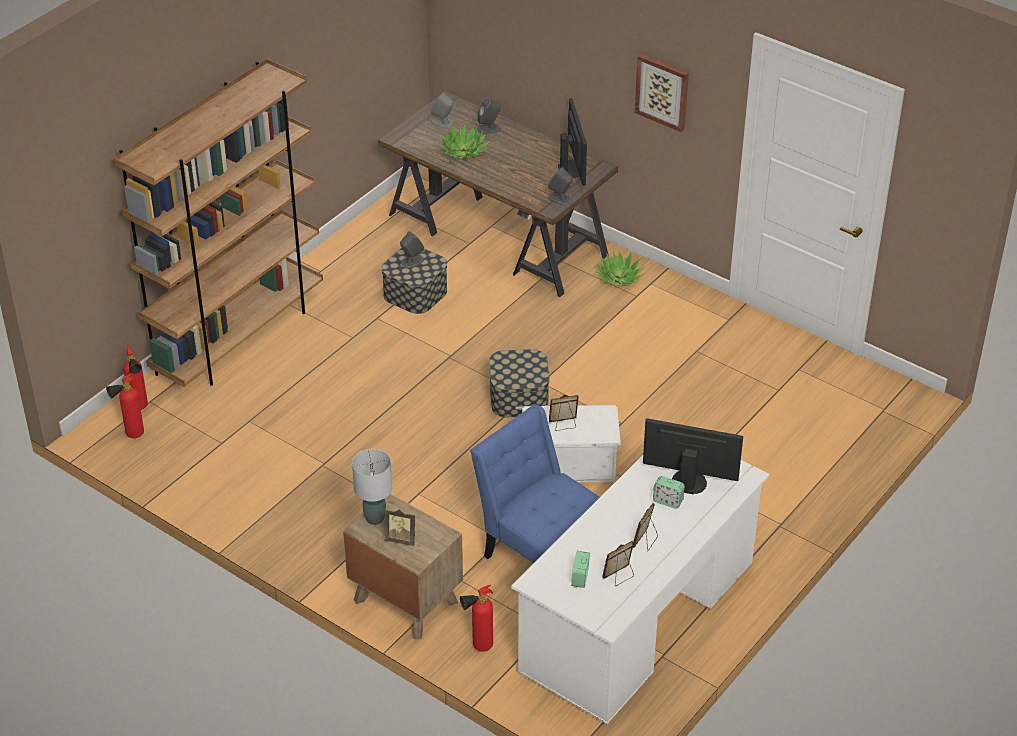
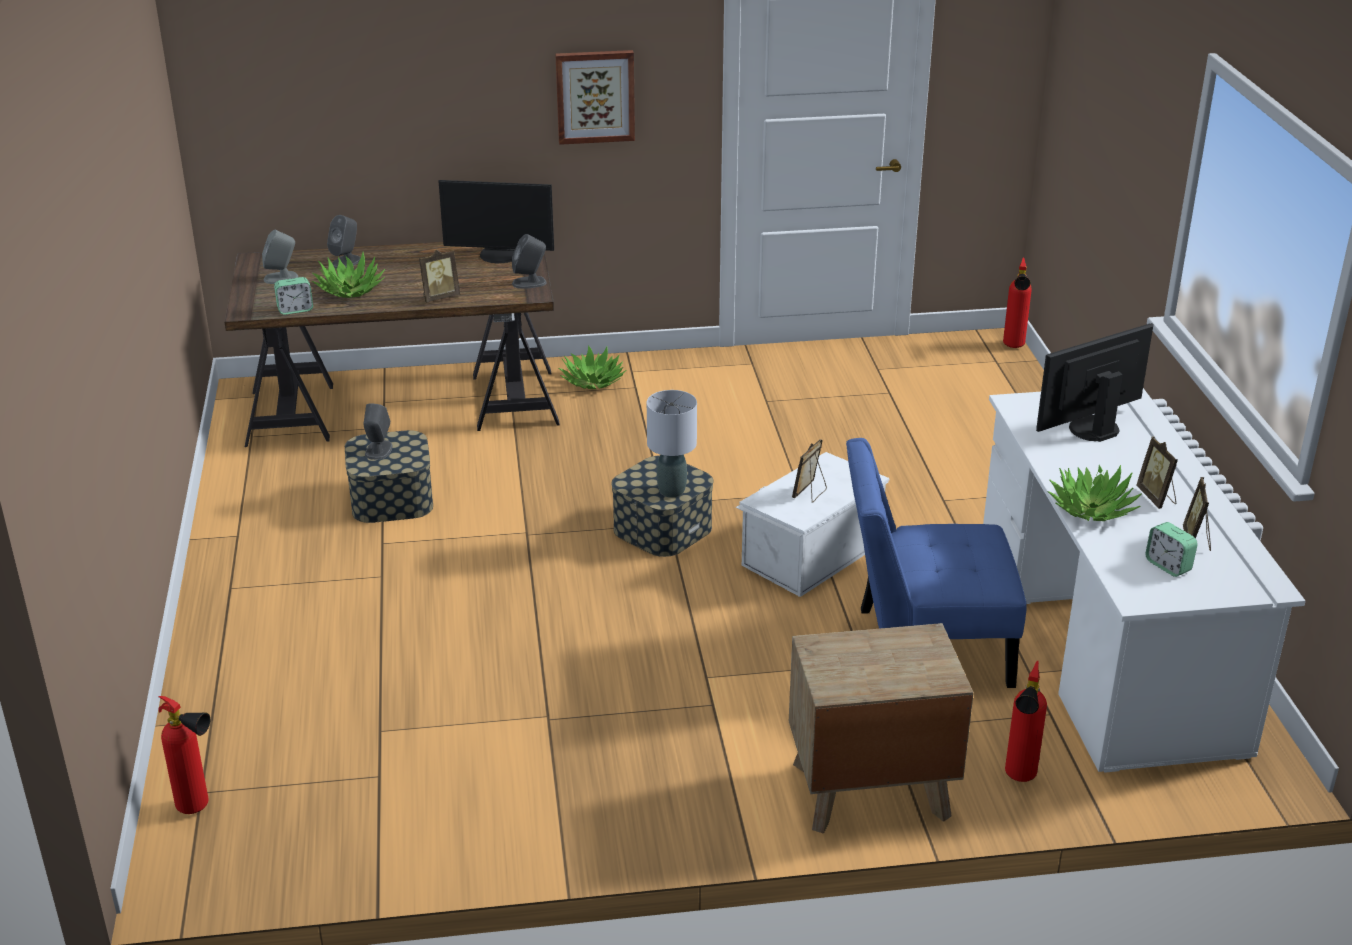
camera: 45 degrees left, 10 degrees down
fire extinguisher [106,373,144,438] -> fire extinguisher moved to [1003,257,1032,348]
brown bookcase [113,59,323,387] -> none
grey table lamp [352,449,392,525] -> grey table lamp moved to [647,390,697,498]
picture frame [385,509,415,546] -> picture frame moved to [419,250,460,303]
monitor [558,98,587,186] -> monitor turned 150 degrees clockwise [439,180,554,263]
alarm clock [653,476,685,509] -> alarm clock moved to [274,277,313,315]
none -> potted plant [1047,465,1142,521]

